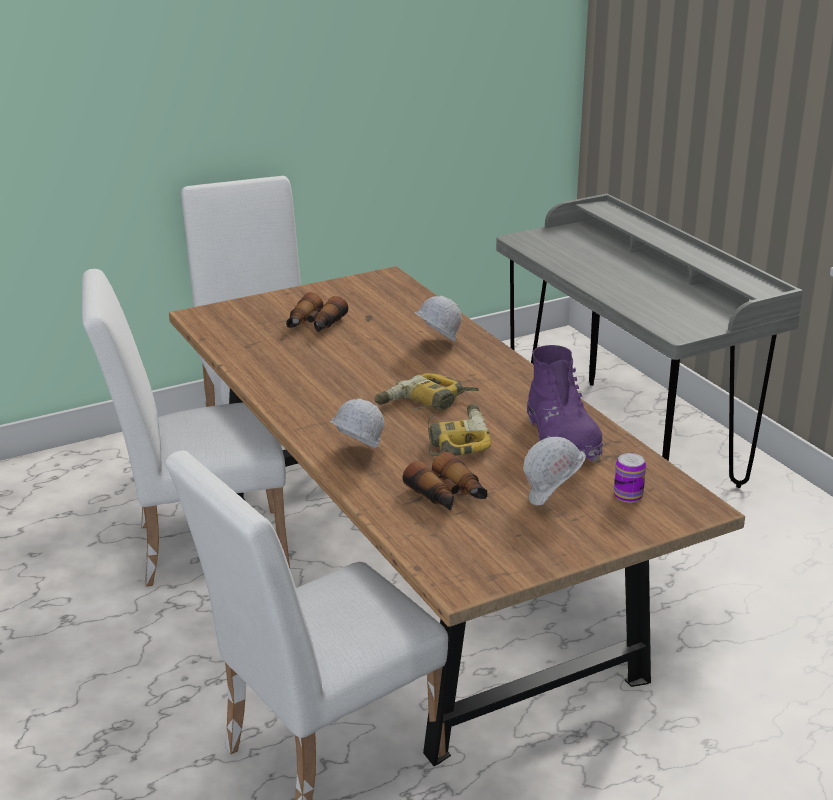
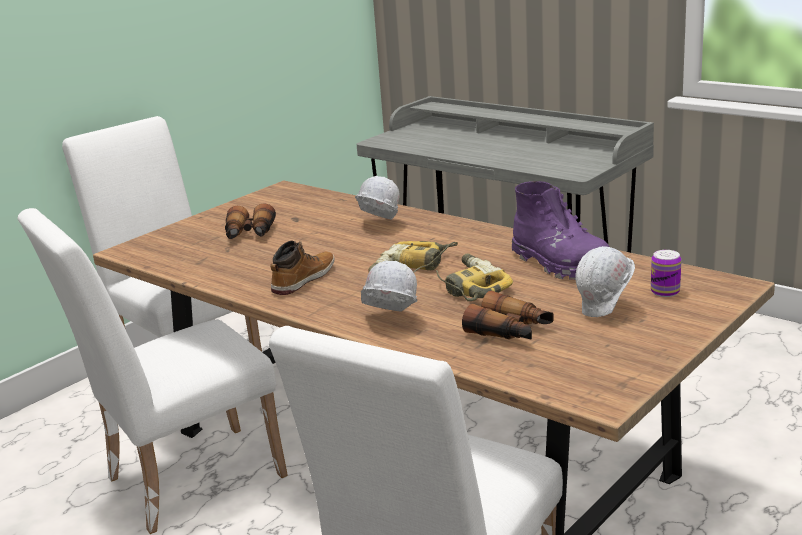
camera: 20 degrees left, 5 degrees down
none -> boot [270,240,335,295]

